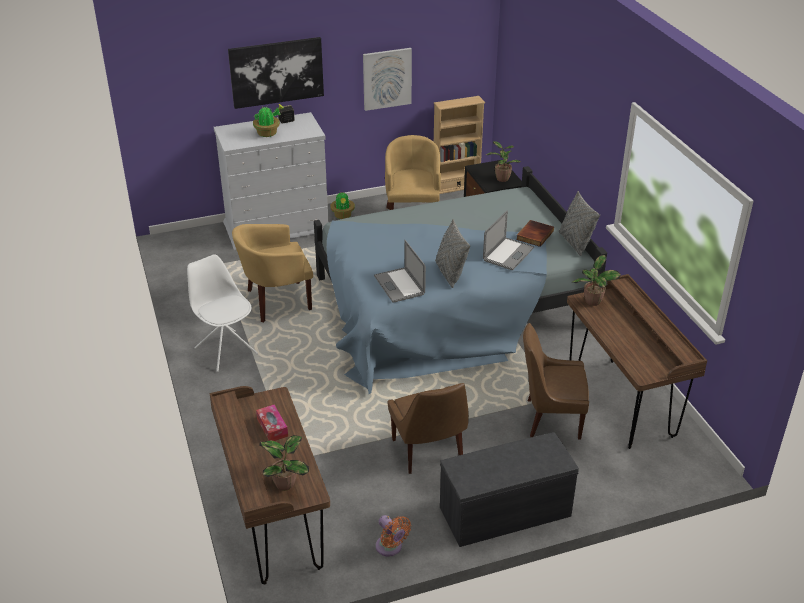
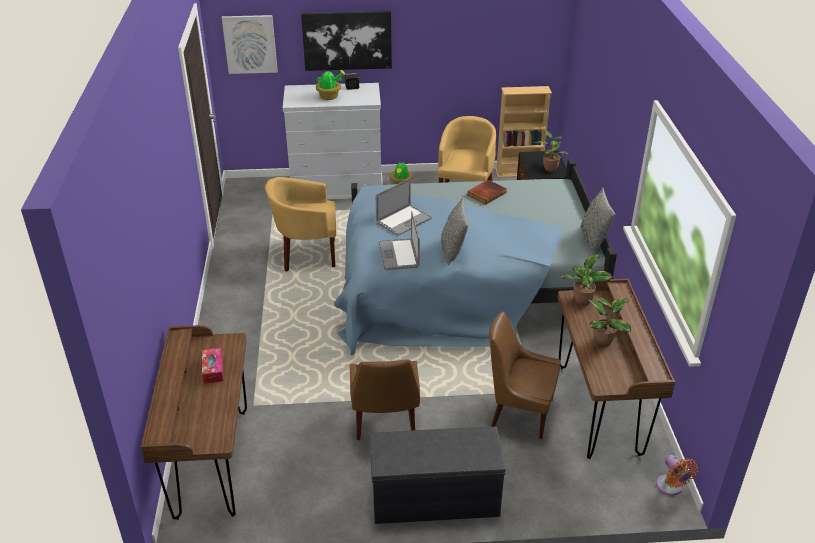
camera: 15 degrees right, 0 degrees up
white chair [187,255,258,372] -> none
potted plant [259,435,309,491] -> potted plant moved to [588,297,631,346]
picture [363,48,412,111] -> picture moved to [222,15,278,74]
orange fan [376,515,411,556] -> orange fan moved to [656,455,698,496]
laptop [483,210,534,270] -> laptop moved to [376,178,432,236]
book [516,220,554,247] -> book moved to [468,180,507,204]

